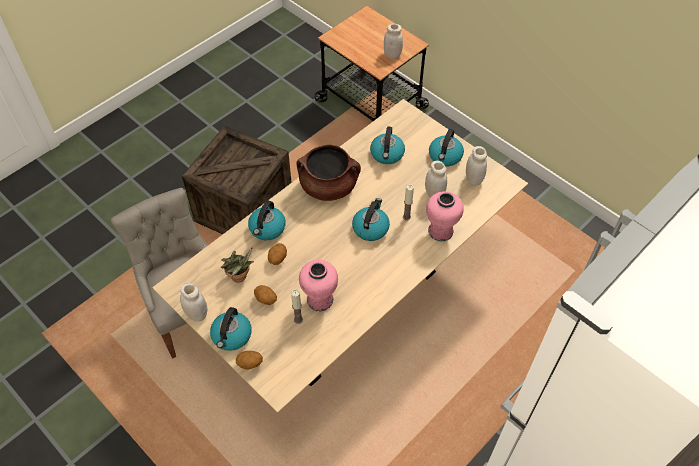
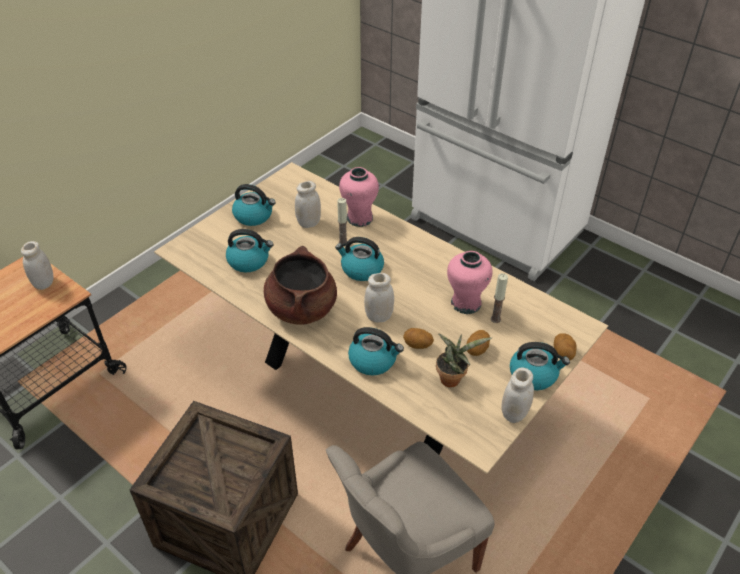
camera: 95 degrees left, 10 degrees down
white jar [466,146,487,186] -> white jar moved to [364,273,394,322]

